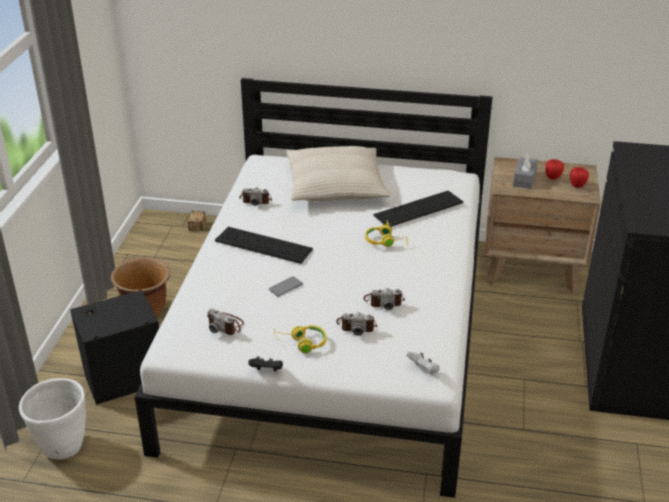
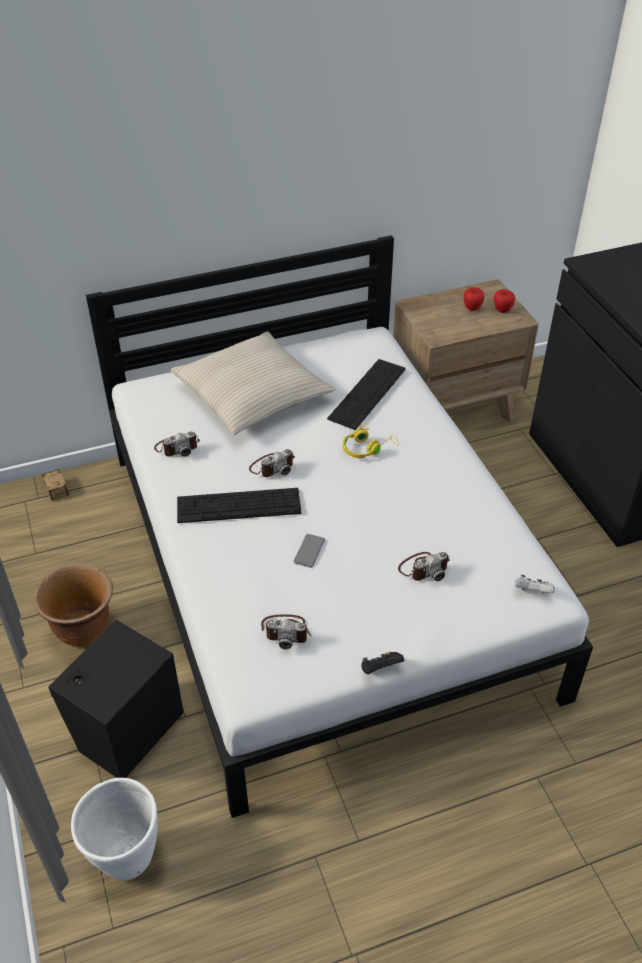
camera: 30 degrees left, 10 degrees up
yellow headphones [274,325,327,353] -> none
camera [363,288,405,310] -> camera moved to [249,449,295,477]
grey tissue box [513,153,538,189] -> none

